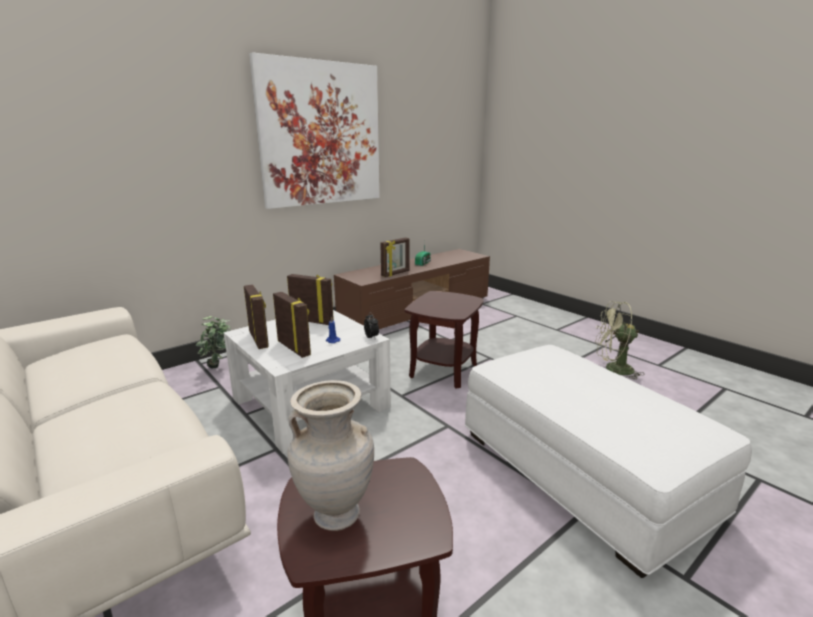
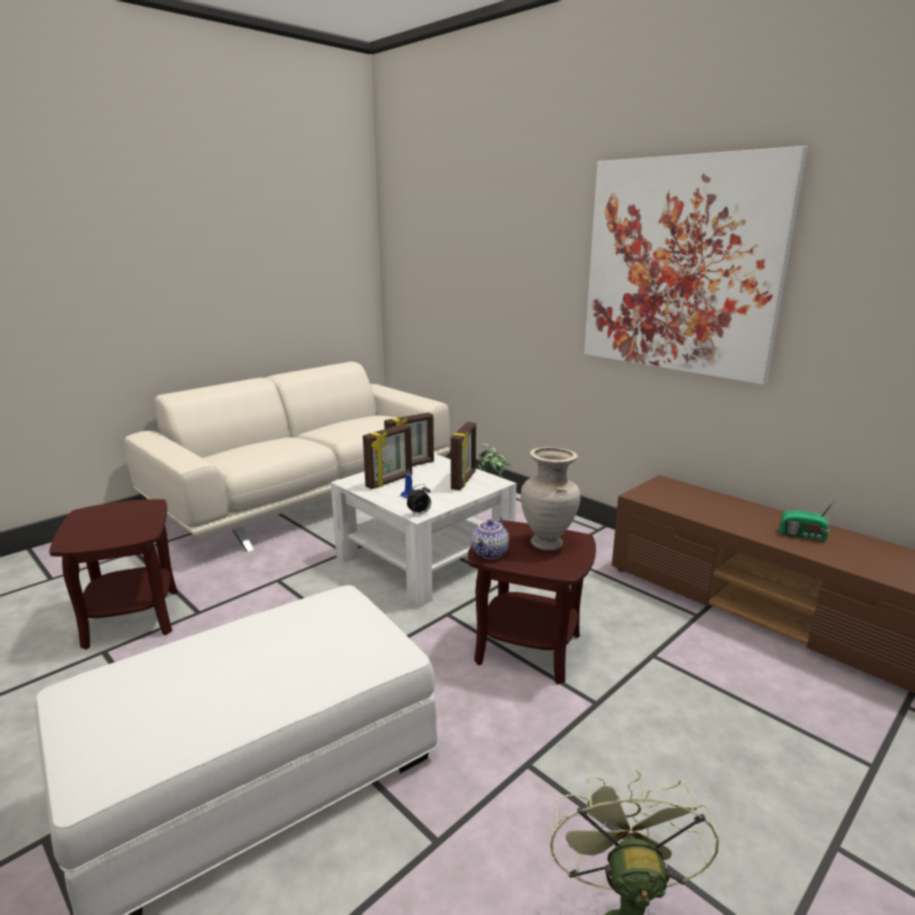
camera: 85 degrees right, 0 degrees up
beige vase [287,380,374,531] -> beige vase moved to [521,447,581,550]
picture frame [381,237,410,277] -> none
none -> teapot [471,516,509,559]

